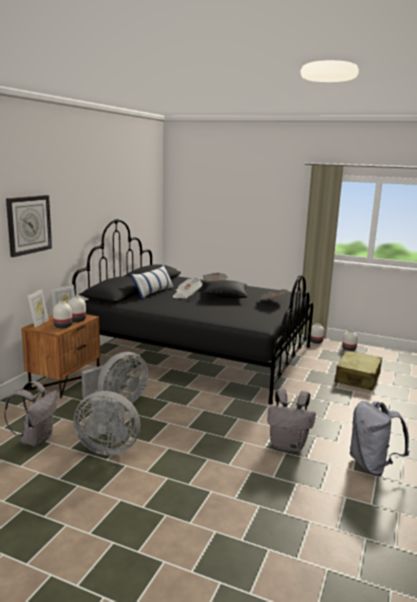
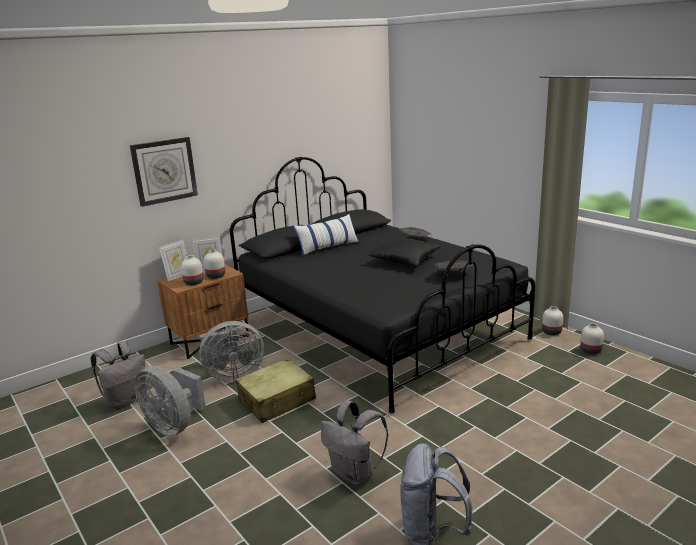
camera: 30 degrees right, 5 degrees up
newspaper [173,278,202,298] -> none
beige suitcase [335,350,382,391] -> beige suitcase moved to [236,358,316,423]

